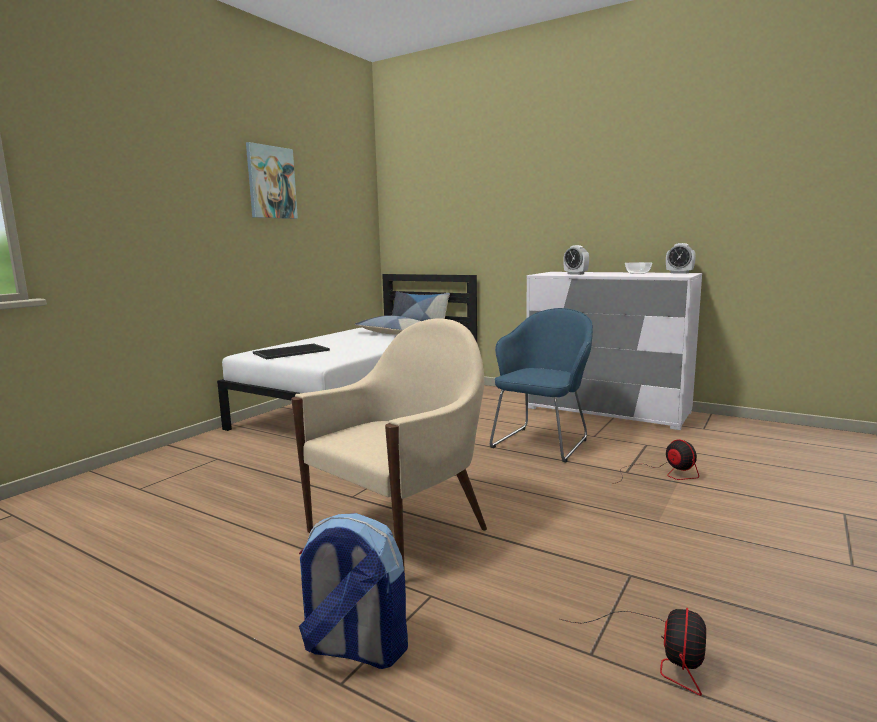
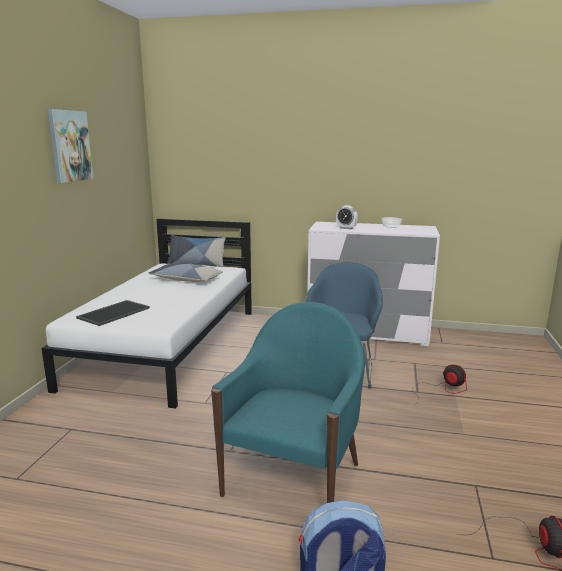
camera: 20 degrees left, 5 degrees up
beige armchair [291,318,487,573] -> turquoise armchair [211,302,365,503]
alarm clock [666,243,696,274] -> none

